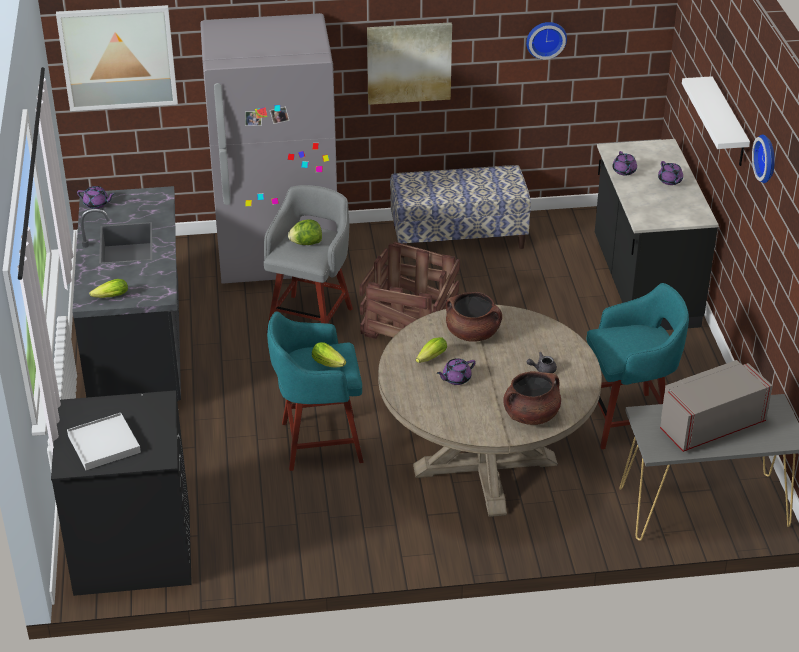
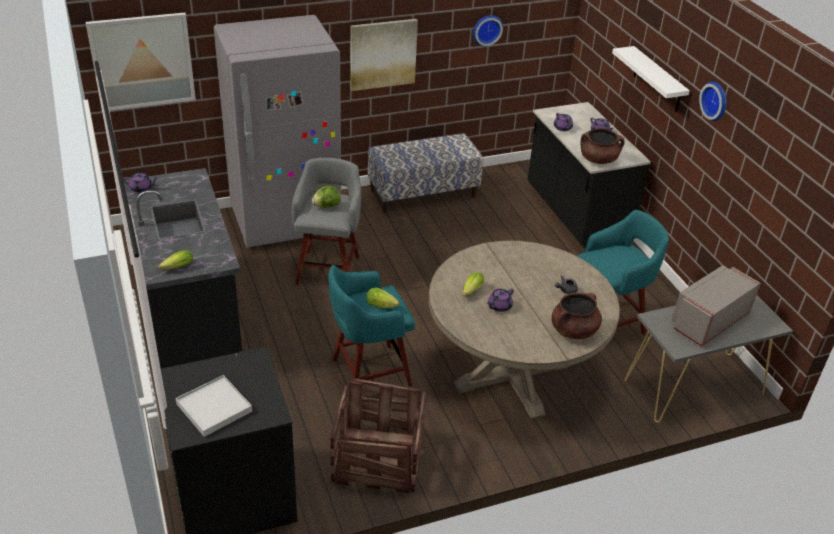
camera: 15 degrees left, 0 degrees up
crate [360,241,460,339] -> crate moved to [330,378,426,493]
brown cooking pot [446,292,502,342] -> brown cooking pot moved to [581,128,625,164]

